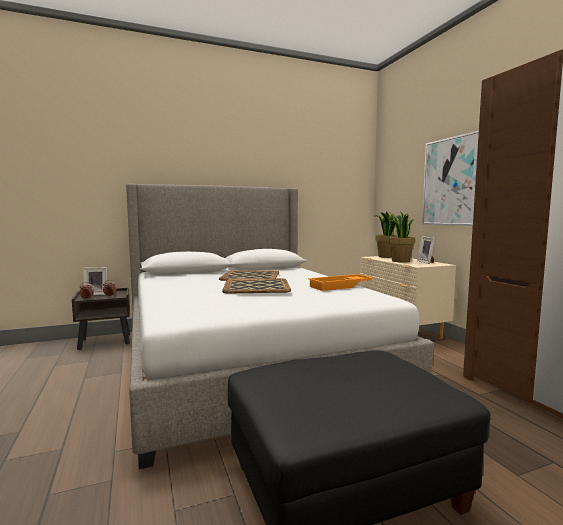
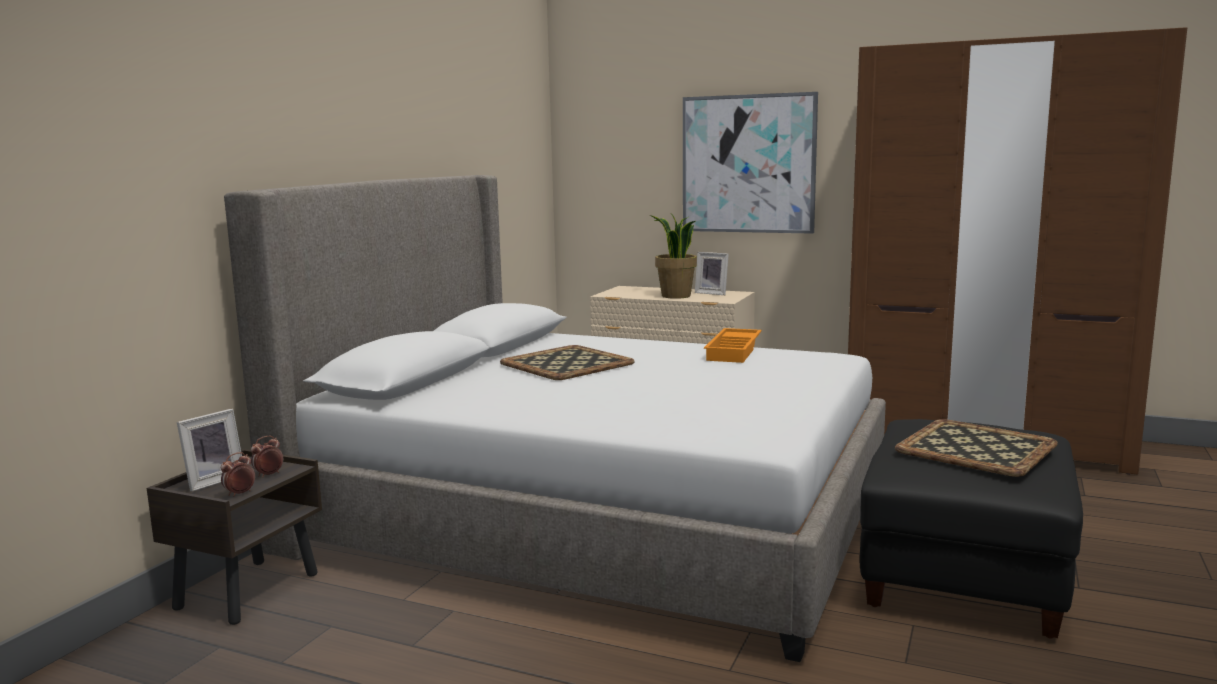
camera: 45 degrees left, 5 degrees up
tray [222,278,291,293] -> tray moved to [895,419,1058,477]
potted plant [375,212,398,258] -> none

